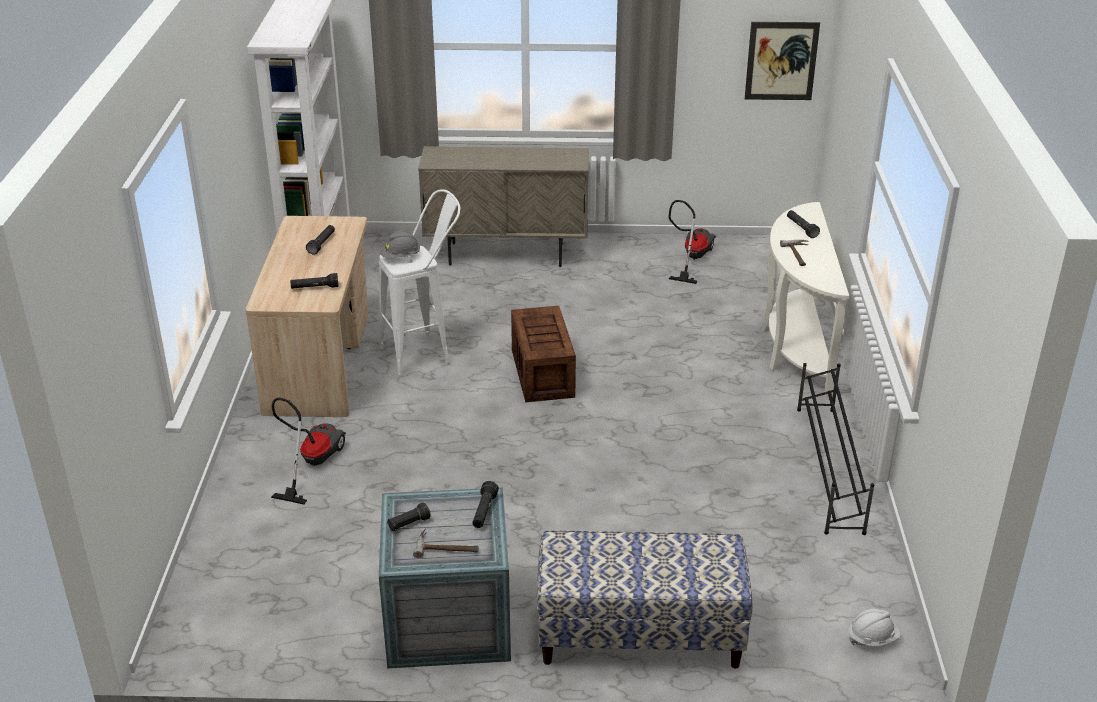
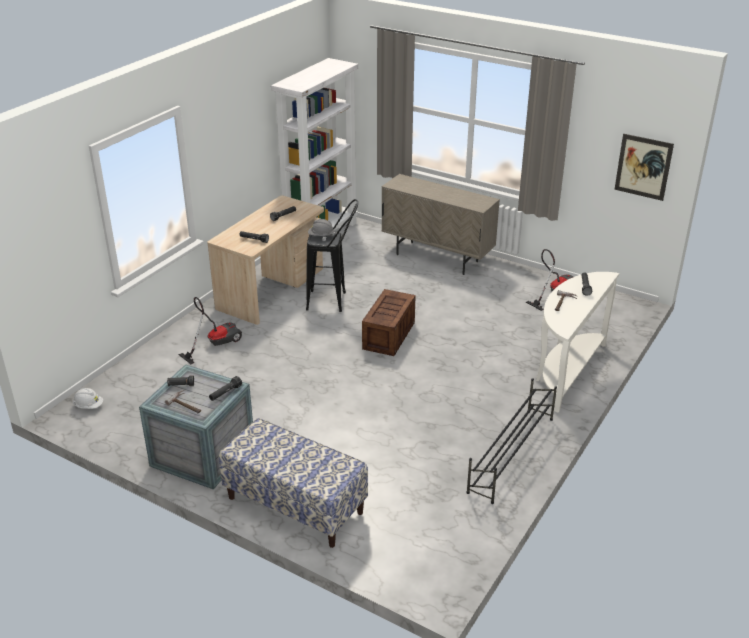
camera: 30 degrees right, 0 degrees up
white stool [379,189,460,375] -> black stool [306,199,358,312]
white hard hat [849,609,901,646] -> white hard hat moved to [73,388,103,409]

